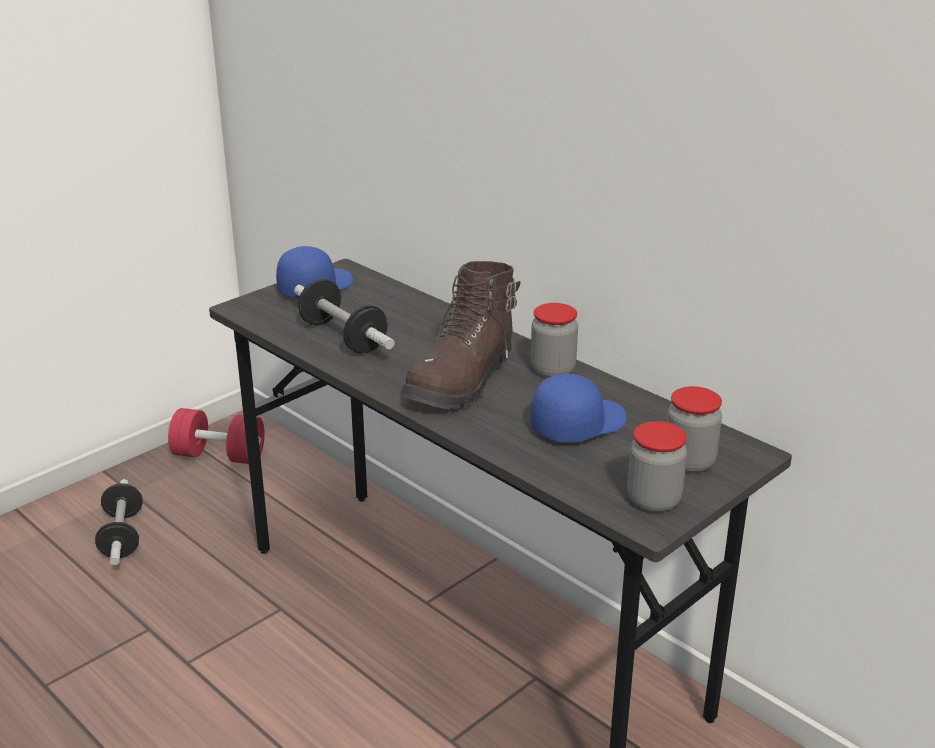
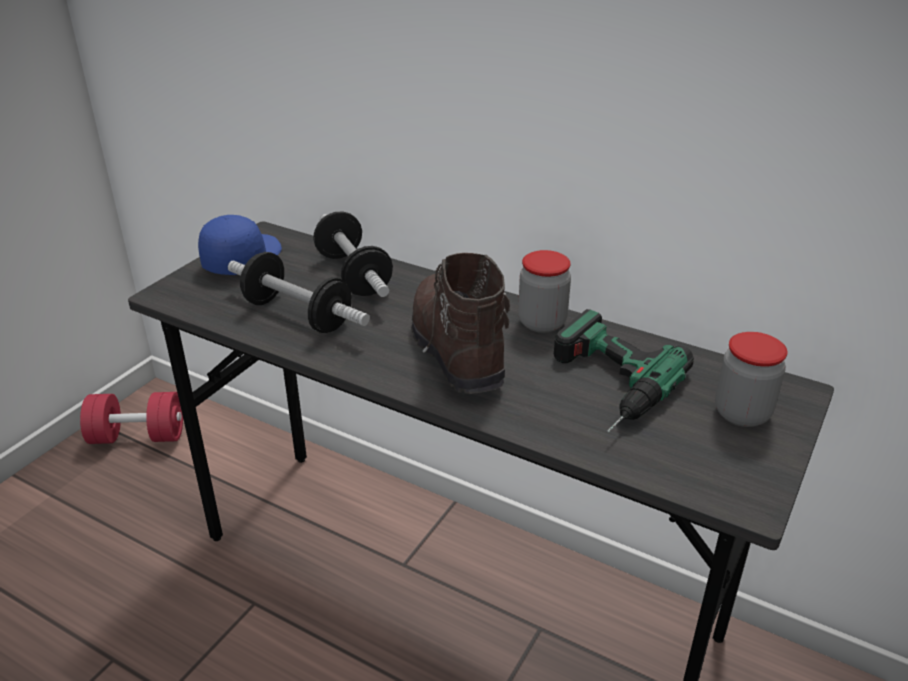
camera: 15 degrees left, 5 degrees up
dumbbell [95,479,143,565] -> dumbbell moved to [313,211,393,297]
brown boot [402,261,521,409] -> brown boot turned 150 degrees clockwise [411,253,510,394]
blue cap [531,374,627,442] -> power drill [554,309,694,432]
jar [627,421,687,512] -> none

